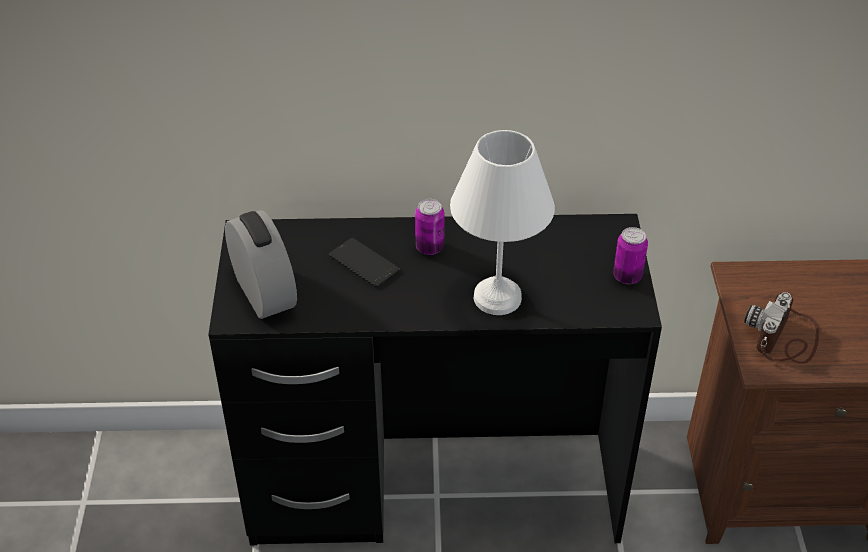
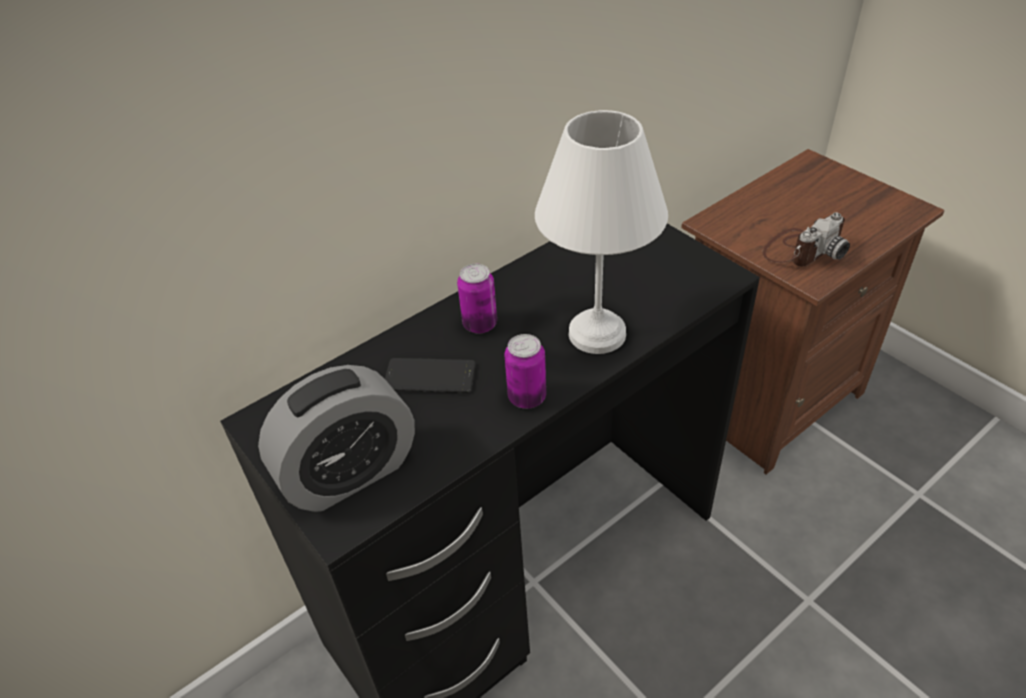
camera: 35 degrees left, 0 degrees up
alarm clock [225,211,297,319] -> alarm clock turned 120 degrees clockwise [258,365,415,512]
can [613,227,648,284] -> can moved to [504,334,546,409]
camera [744,292,819,364] -> camera turned 120 degrees counterclockwise [763,213,850,266]

